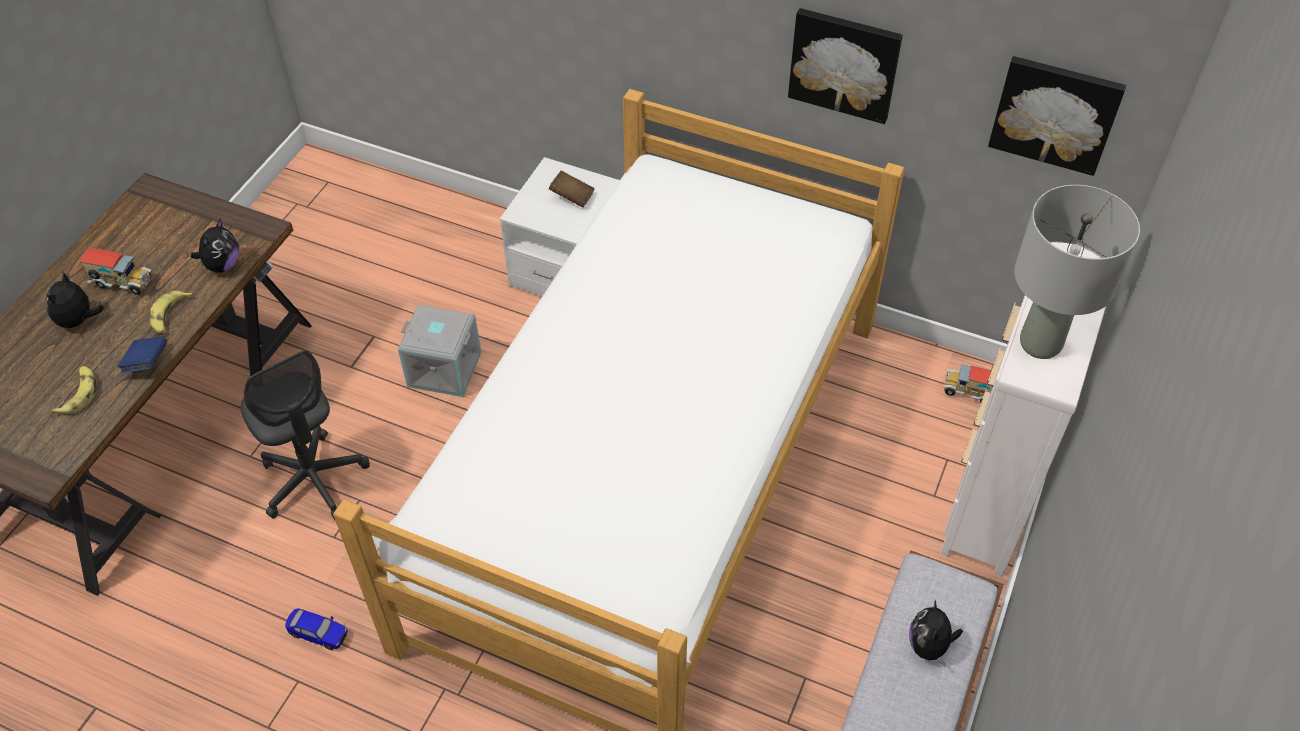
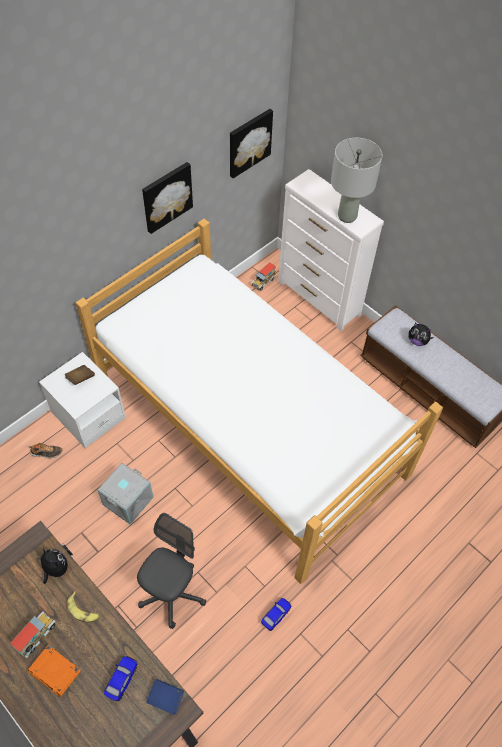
camera: 70 degrees left, 5 degrees up
plush toy [46,272,104,329] -> orange book [28,645,81,697]
banana [51,366,96,414] -> toy car [104,656,137,701]
blue book [118,337,167,373] -> blue book moved to [146,679,184,715]
grey office chair [241,350,370,520] -> grey office chair turned 45 degrees counterclockwise [137,513,206,629]
none -> shoe [29,443,62,458]

